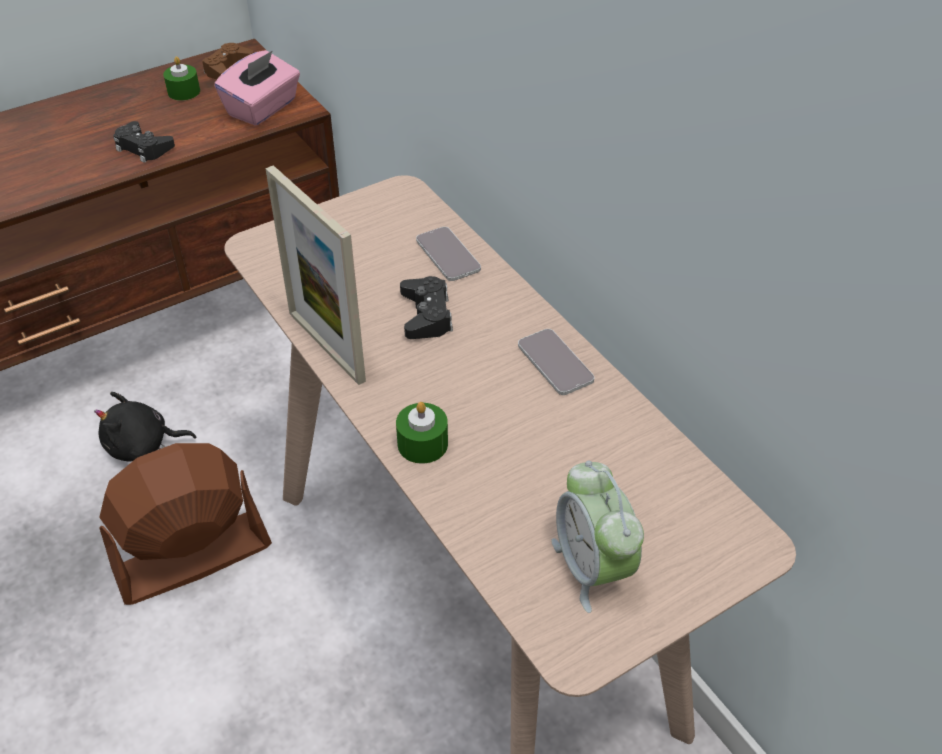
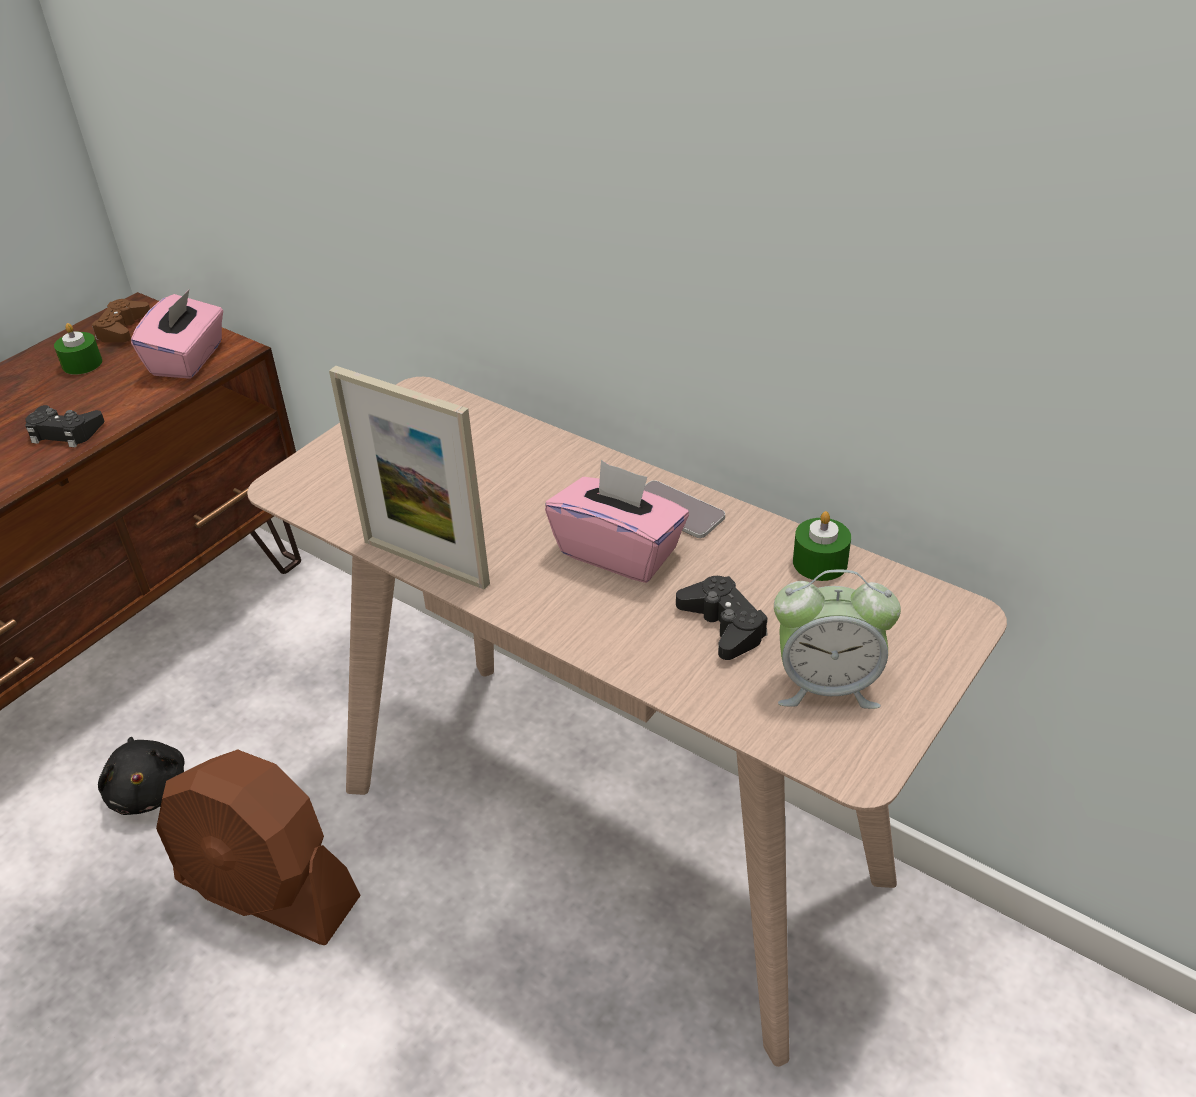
camera: 20 degrees left, 5 degrees down
black plush toy [94,392,196,462] -> black plush toy turned 90 degrees counterclockwise [98,737,185,815]
brown fan [99,443,272,605] -> brown fan turned 105 degrees counterclockwise [156,749,361,945]
green candle [396,402,448,464] -> green candle moved to [793,511,851,581]
black game controller [400,276,453,339] -> black game controller moved to [676,576,768,660]
phone [416,227,481,281] -> none
alarm clock [551,461,644,613] -> alarm clock turned 45 degrees counterclockwise [774,569,901,709]
none -> pink tissue box [545,460,689,583]

